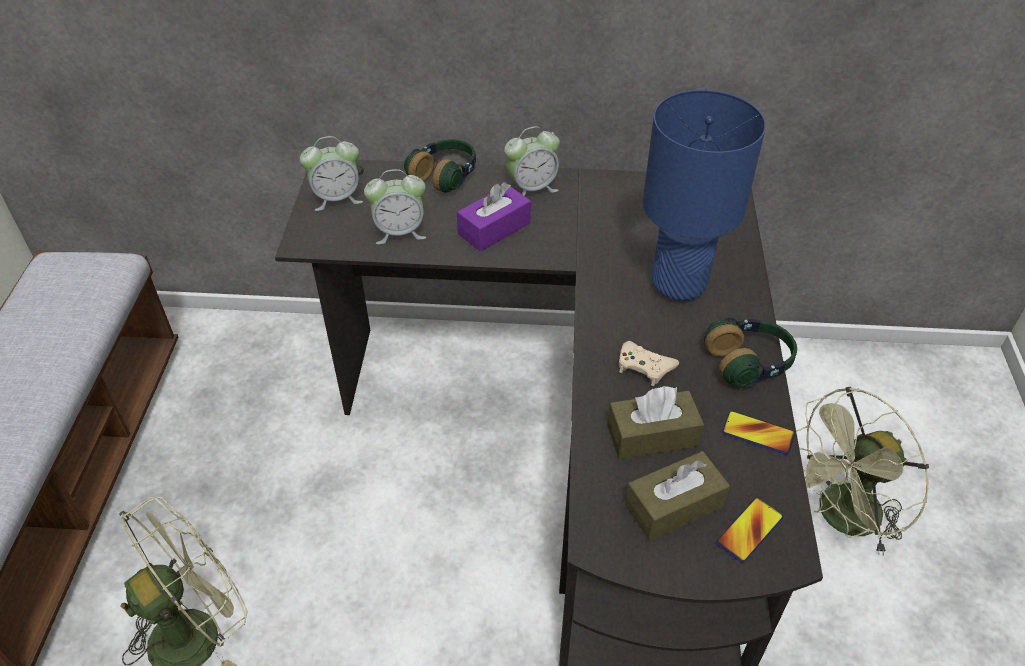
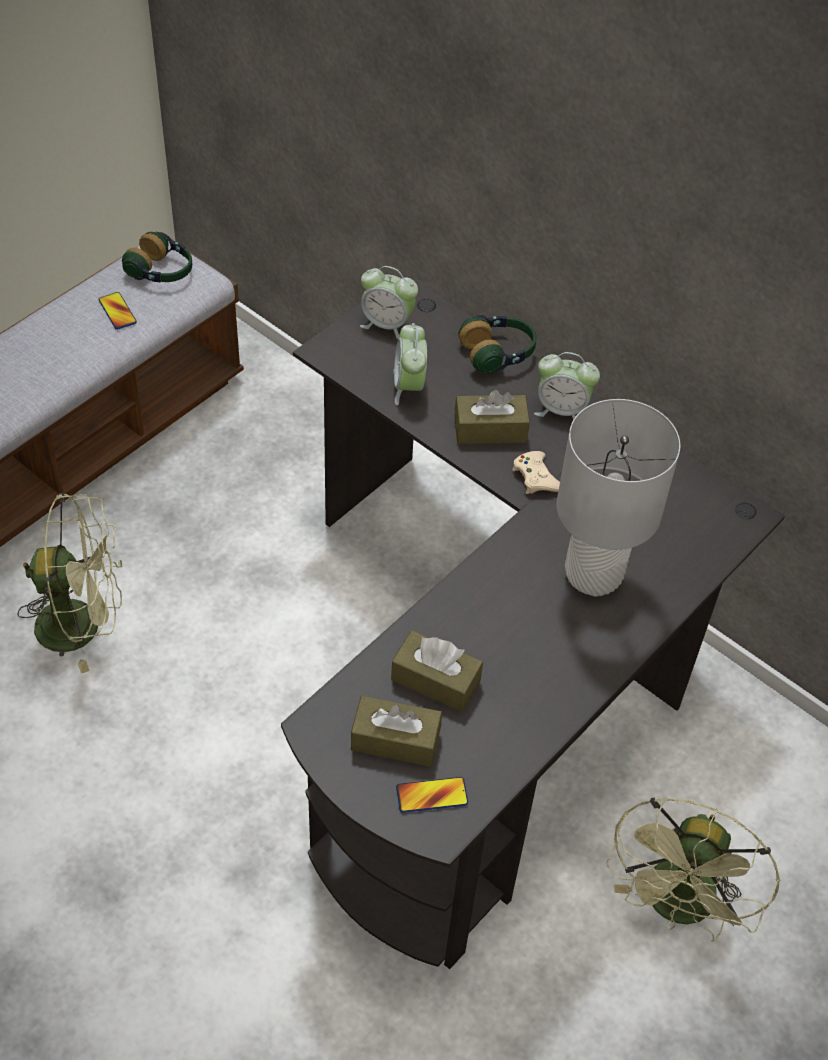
camera: 35 degrees right, 5 degrees up
alarm clock [364,169,426,244] -> alarm clock turned 60 degrees clockwise [394,323,427,405]
purple tissue box [457,182,531,252] -> brown tissue box [454,390,530,444]
beige game controller [619,341,679,386] -> beige game controller moved to [512,451,560,494]
blue table lamp [643,90,766,301] -> grey table lamp [557,399,680,597]
headphones [704,318,797,387] -> headphones moved to [122,232,192,282]
phone [722,411,795,455] -> phone moved to [98,292,137,330]
green fan [796,387,929,556] -> green fan turned 75 degrees counterclockwise [607,797,780,942]

